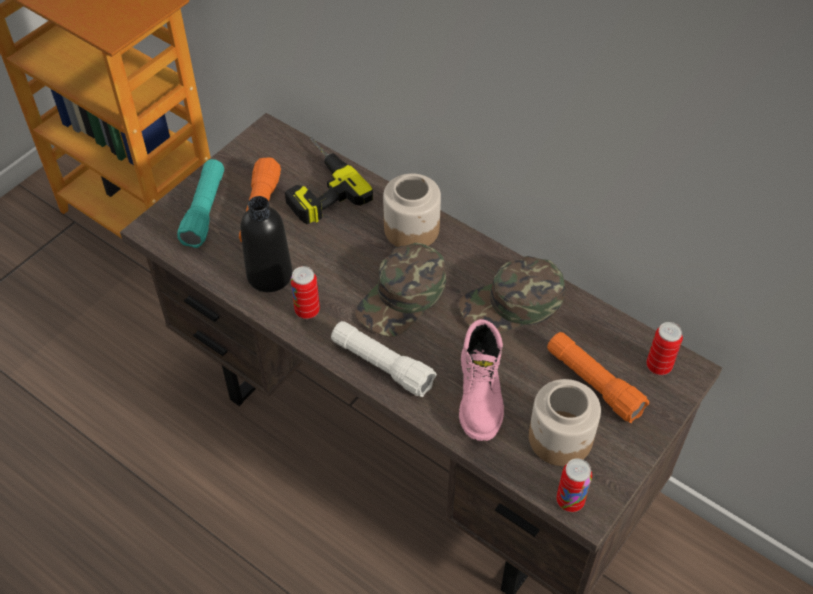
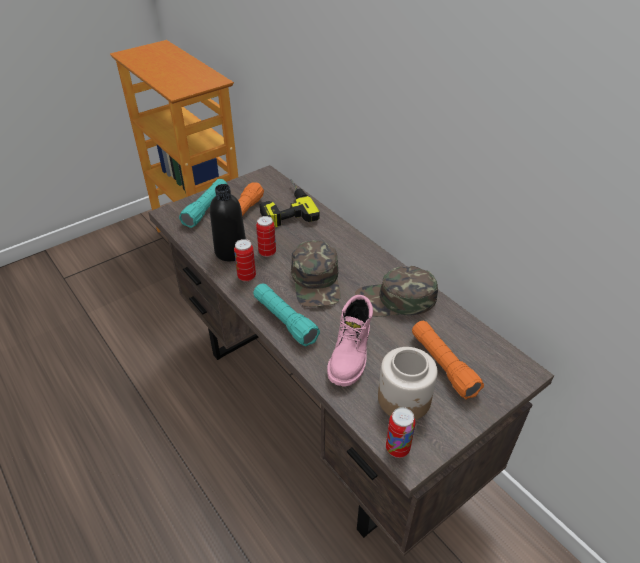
camera: 15 degrees right, 10 degrees down
white flashlight [331,321,437,397] -> turquoise flashlight [253,284,320,346]
green cap [356,243,446,337] -> green cap turned 60 degrees counterclockwise [291,241,341,307]
jar [383,174,441,247] -> none
can [646,322,683,375] -> can moved to [256,216,276,257]

